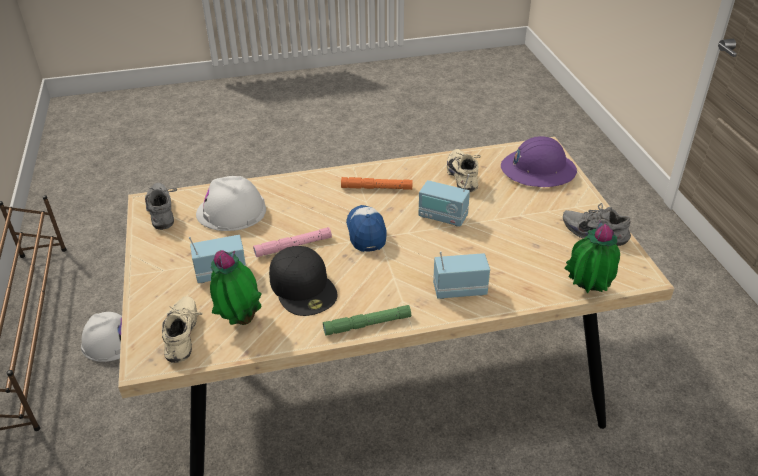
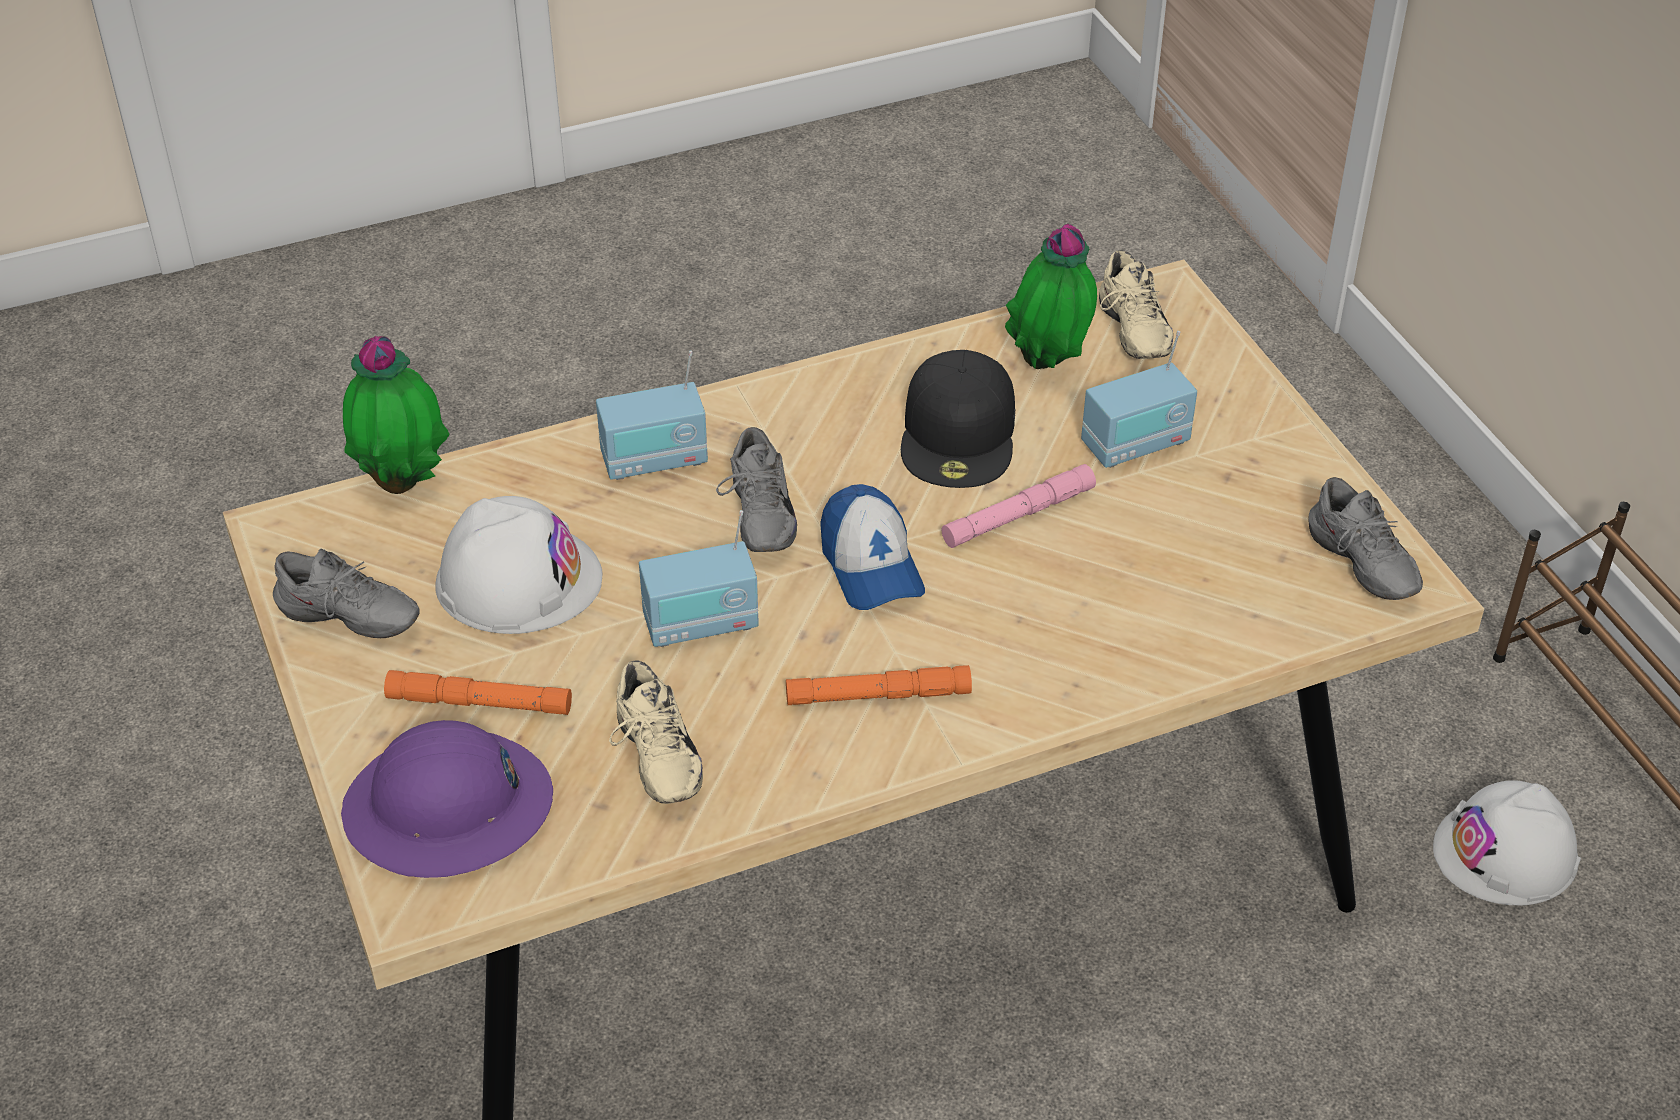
camera: 170 degrees right, 5 degrees up
white hard hat [196,176,266,231] -> white hard hat moved to [435,496,602,634]
black cap [269,246,337,316] -> black cap turned 135 degrees counterclockwise [901,350,1015,488]
green flashlight [323,305,411,336] -> none
radio [419,174,470,227] -> radio turned 150 degrees clockwise [639,510,759,647]
none -> orange flashlight [384,670,572,715]
none -> grey shoe [716,427,797,552]

